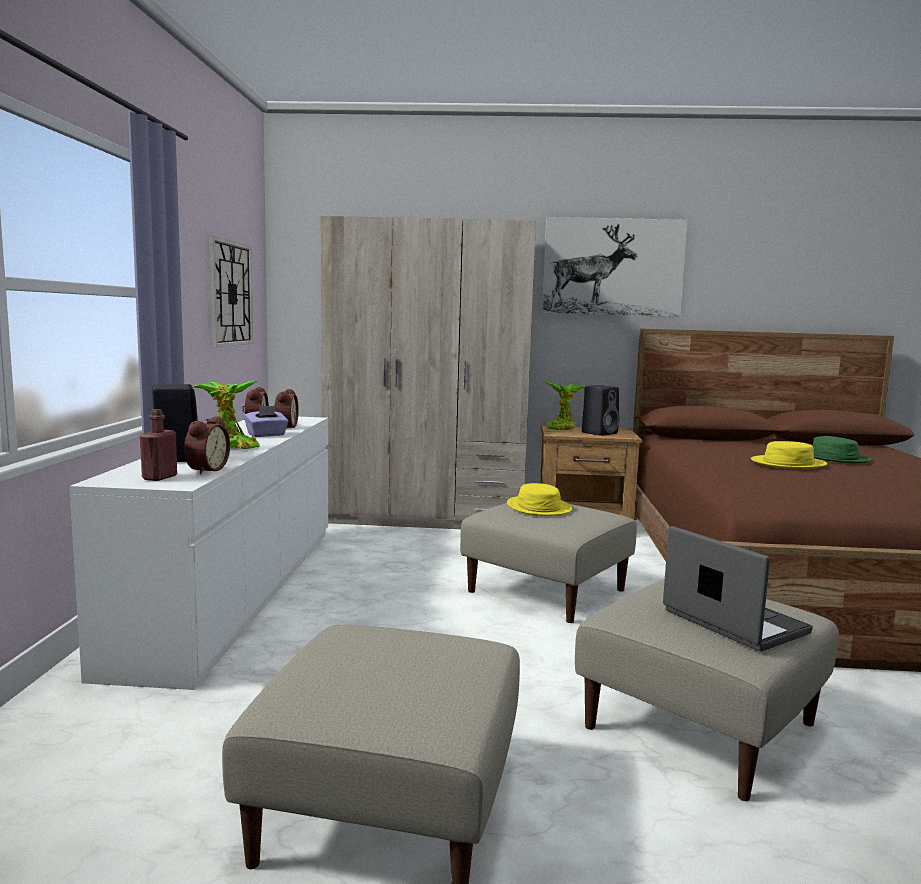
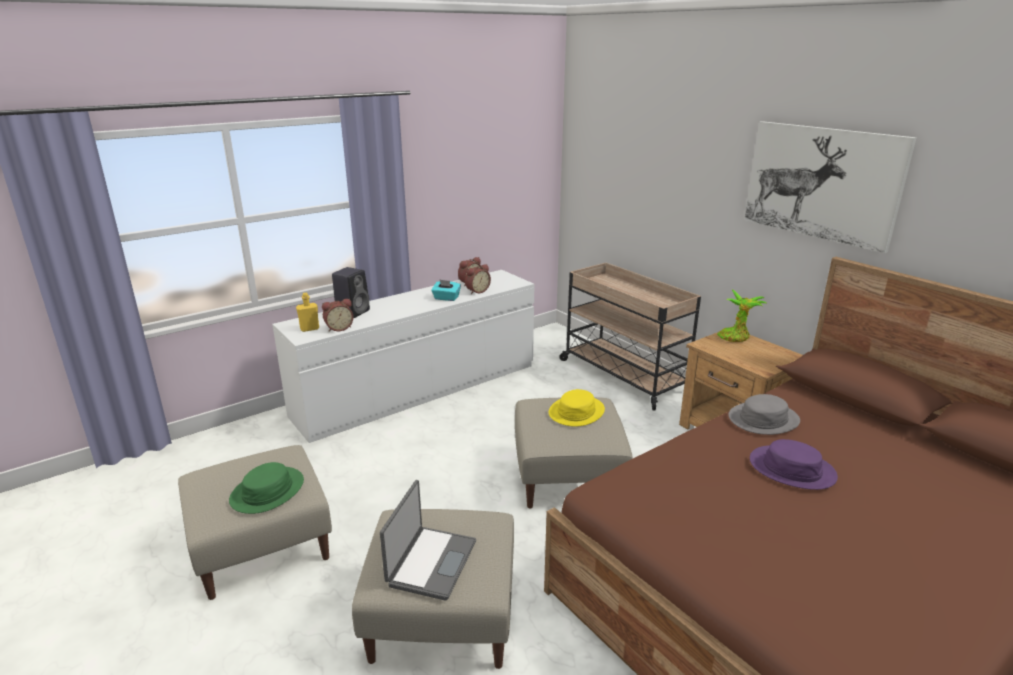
camera: 50 degrees right, 15 degrees up
red bottle [140,409,177,481] -> yellow bottle [296,293,319,332]
potted plant [193,381,260,449] -> none
wall clock [209,236,253,347] -> none
purple tissue box [244,406,288,437] -> turquoise tissue box [431,279,461,301]
beige wardrobe [321,216,536,529] -> beige cart [559,263,701,410]
black speaker [582,385,619,436] -> none
yellow hat [751,441,827,469] -> purple hat [750,439,838,490]
green hat [812,436,872,463] -> green hat moved to [229,462,304,514]
none -> grey hat [728,394,800,435]

